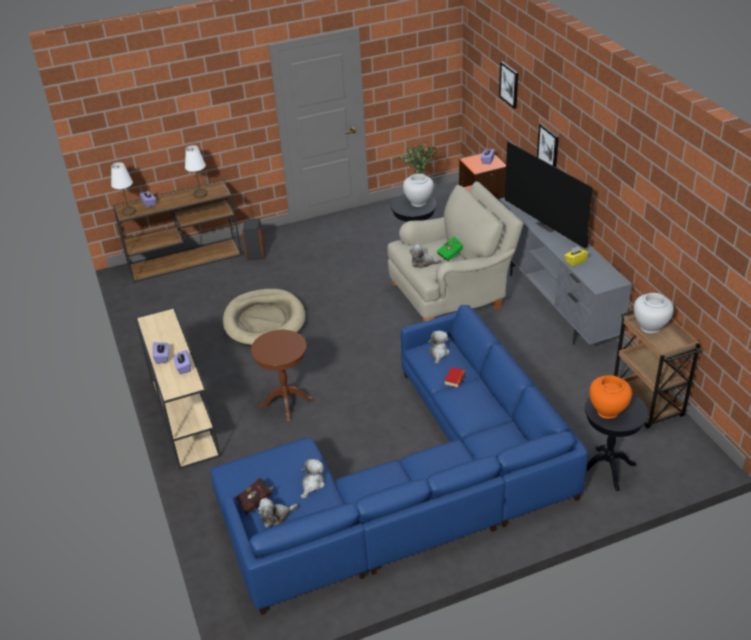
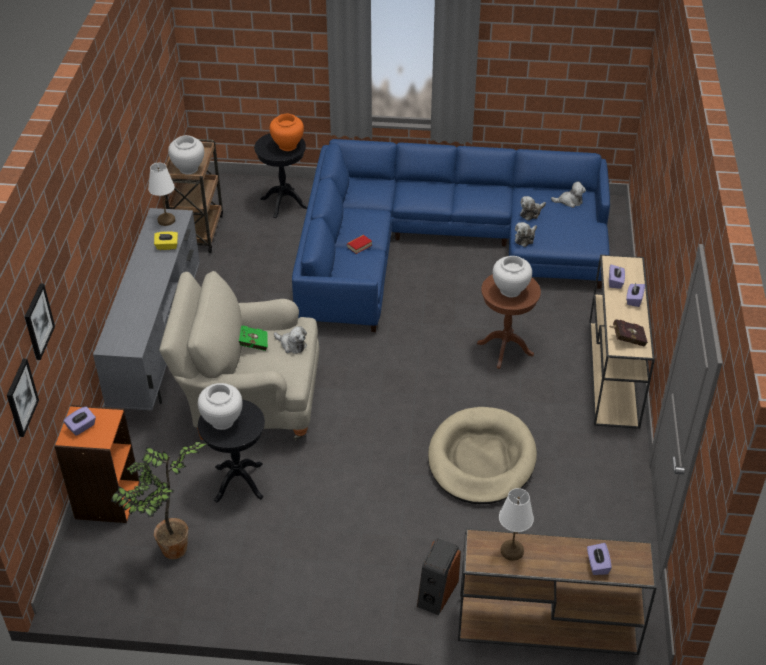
camera: 155 degrees left, 5 degrees up
white table lamp [111,162,136,216] -> white table lamp moved to [148,163,175,226]
red book [235,477,274,515] -> red book moved to [610,319,648,347]
plush toy [428,330,450,365] -> plush toy moved to [515,222,537,247]
television [505,141,593,248] -> none
picture [537,123,559,167] -> picture moved to [7,359,39,437]
none -> white vase [493,256,532,298]

